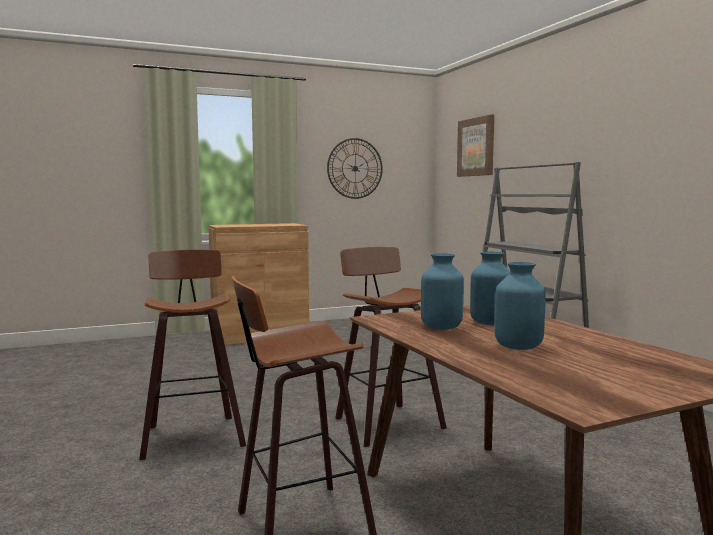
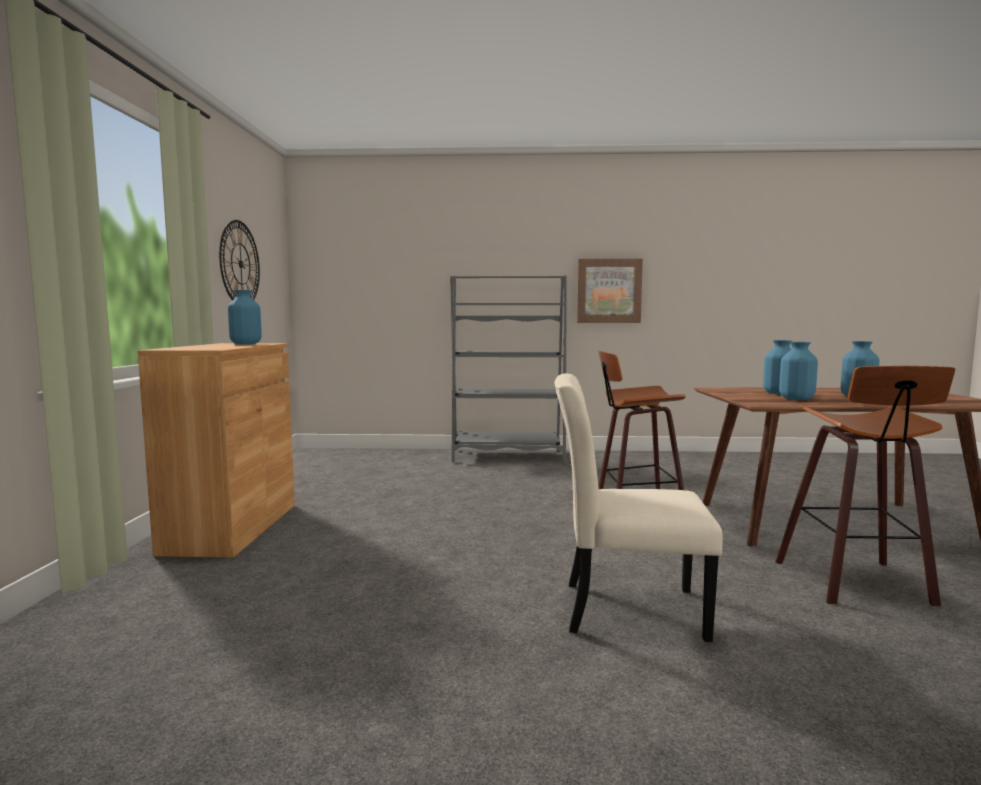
camera: 65 degrees left, 0 degrees up
stool [139,249,246,460] -> beige chair [555,374,723,642]
picture [457,114,494,177] -> picture moved to [577,259,643,323]
none -> blue vase [228,290,262,345]

